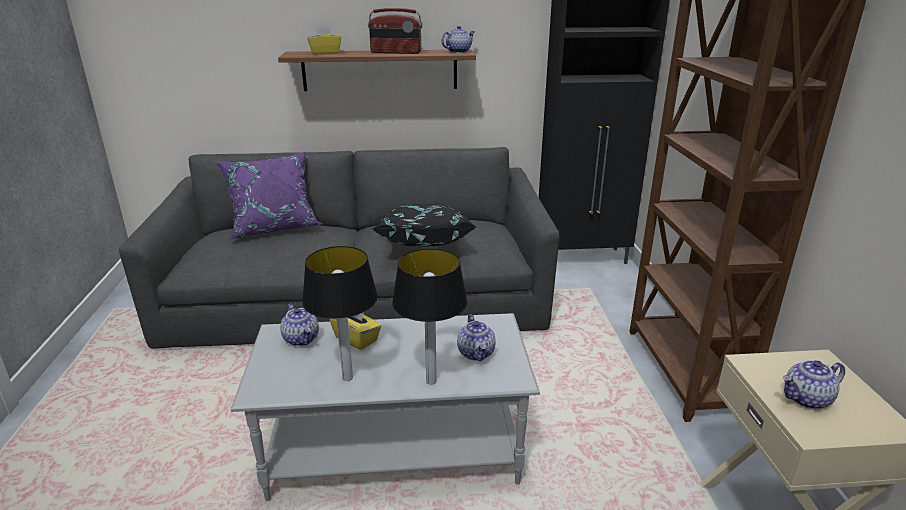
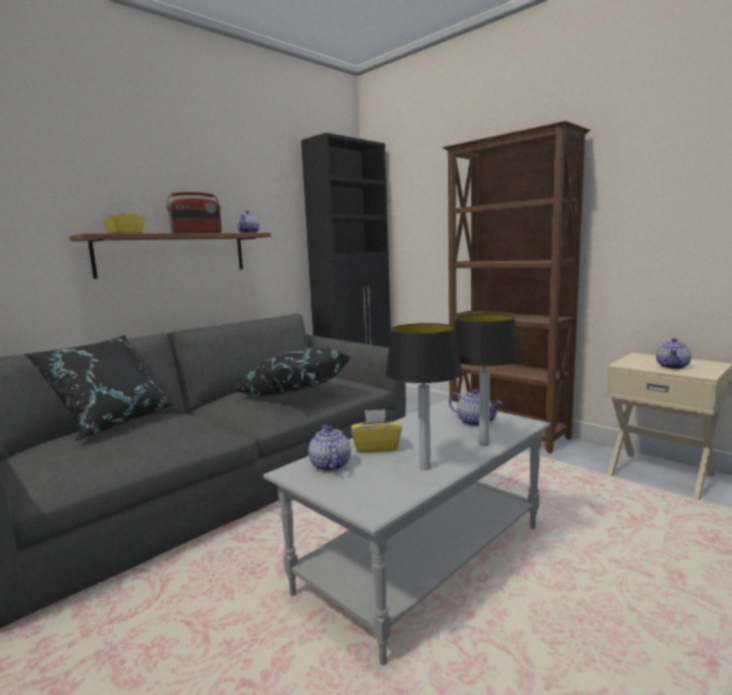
camera: 40 degrees left, 15 degrees down
purple pillow [216,152,323,240] -> black pillow [24,335,174,441]
teapot [280,304,319,346] -> teapot turned 120 degrees counterclockwise [308,425,351,472]

